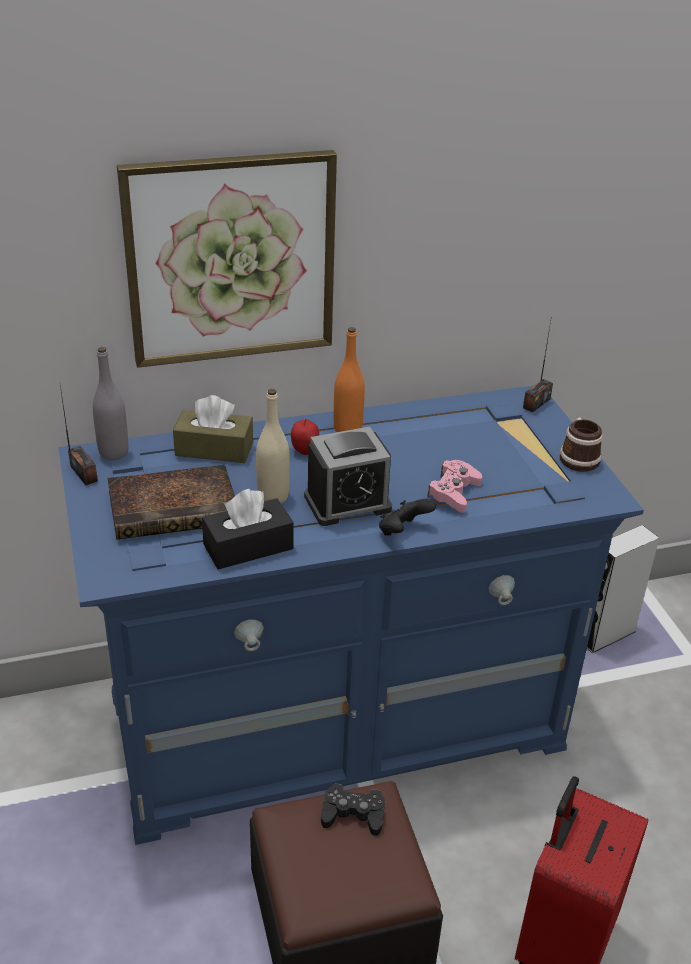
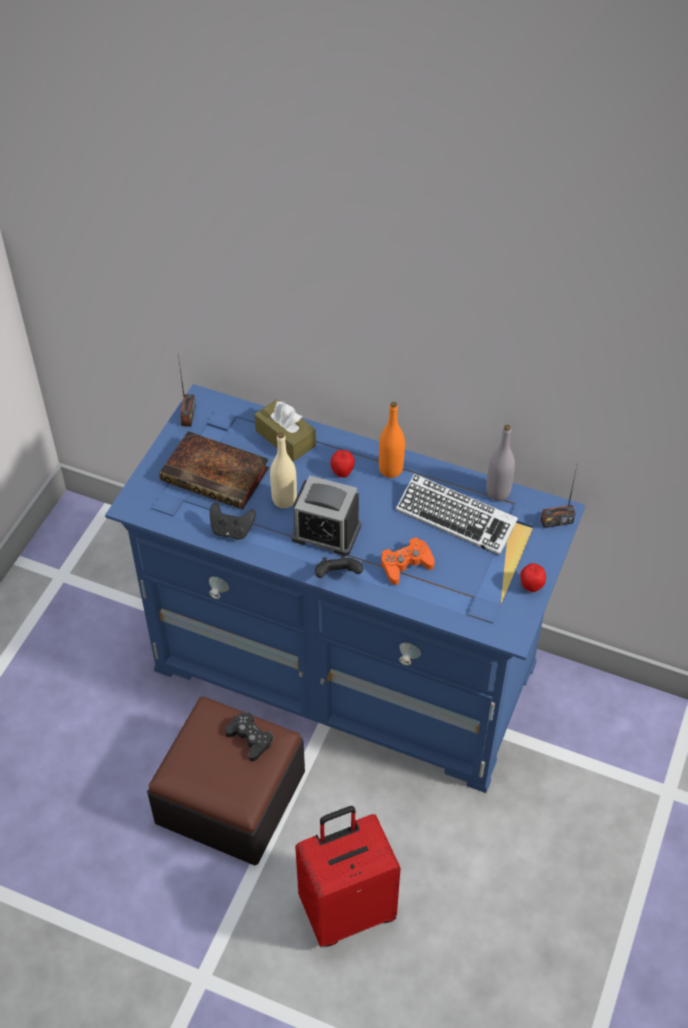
camera: 40 degrees right, 15 degrees up
grey bottle [93,347,129,460] -> grey bottle moved to [486,425,515,501]
picture [117,150,337,368] -> none
black tissue box [202,489,294,569] -> black game controller [210,502,256,540]
pink game controller [427,460,482,513] -> orange game controller [381,537,435,585]
mug [560,417,603,472] -> apple [520,563,546,592]
grey speaker [587,525,659,653] -> none
none -> keyboard [396,474,518,556]

